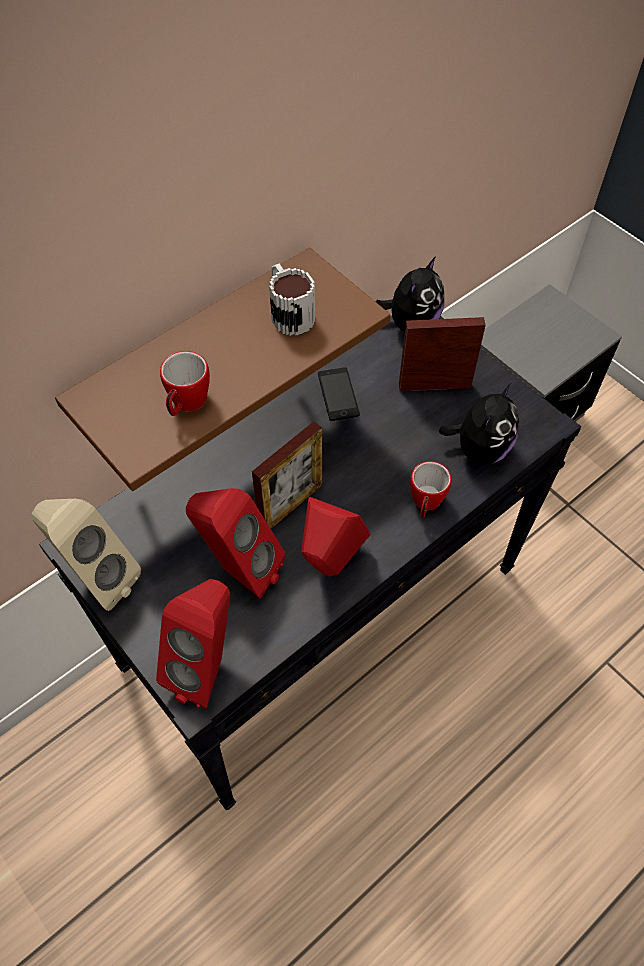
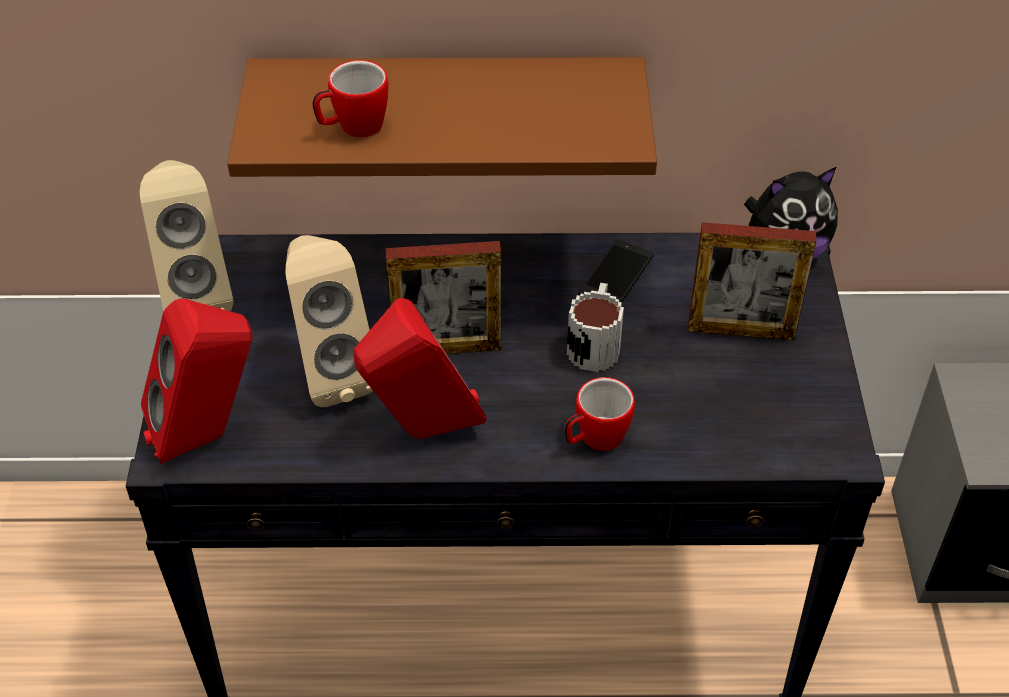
camera: 40 degrees right, 10 degrees down
red speaker [186,488,286,599] -> beige speaker [285,235,373,407]
mug [269,264,315,336] -> mug moved to [567,283,624,372]
picture frame [399,317,486,391] -> picture frame turned 150 degrees clockwise [688,222,816,340]
plush toy [439,383,519,465] -> none

